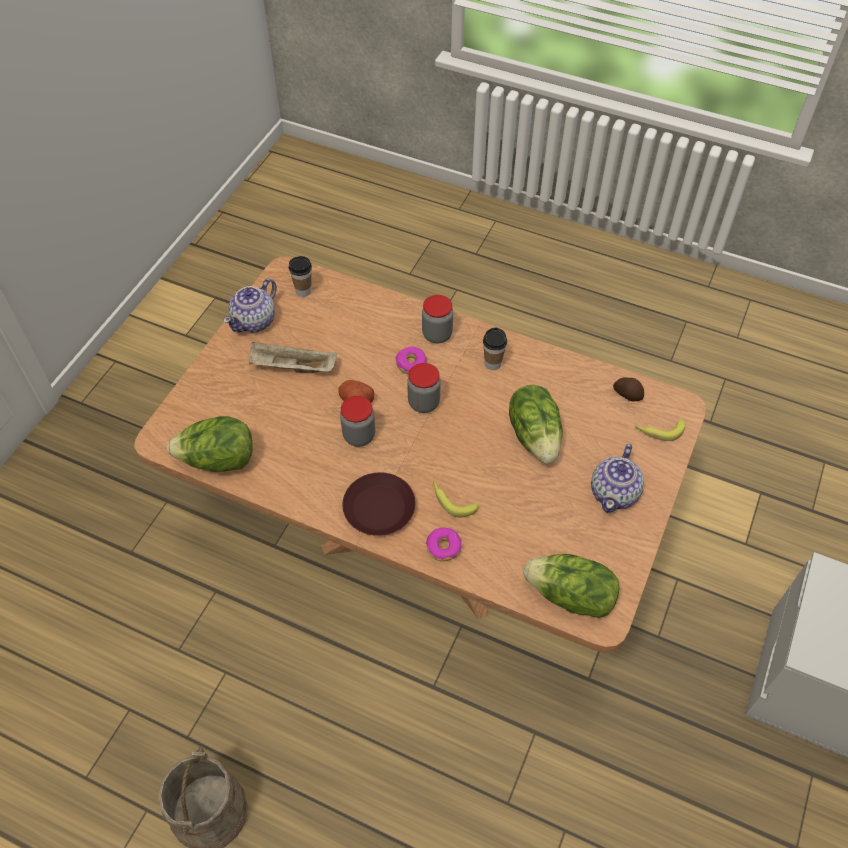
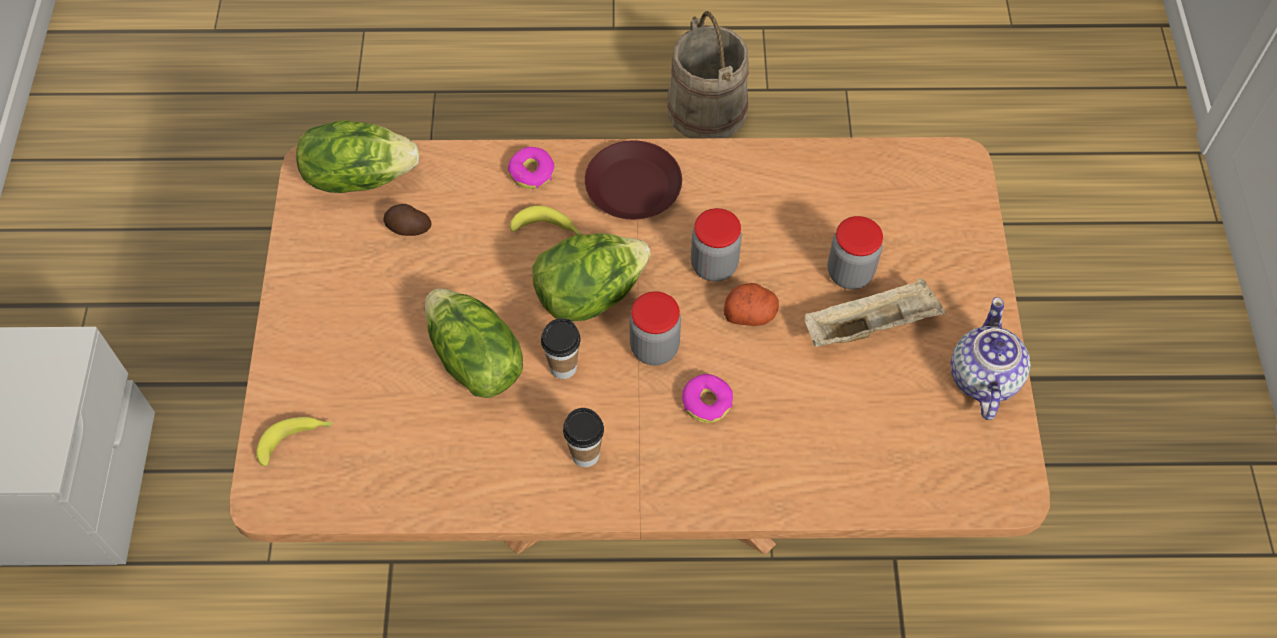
camera: 155 degrees right, 5 degrees up
lettuce [166,416,252,472] -> lettuce moved to [532,233,651,321]
cup [289,256,312,297] -> cup moved to [541,318,580,379]
jar [422,295,453,343] -> jar moved to [828,216,883,289]
teapot [591,444,644,513] -> none
potato [613,377,644,401] -> potato moved to [383,204,432,236]

